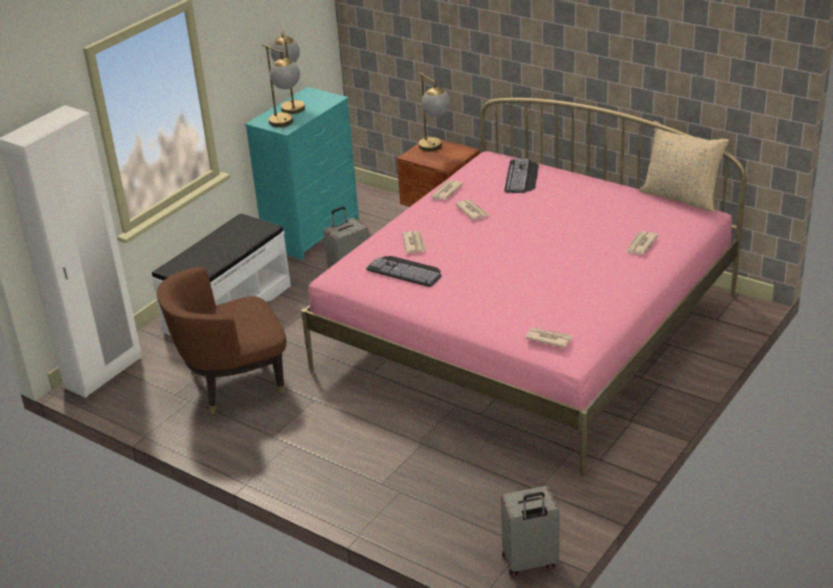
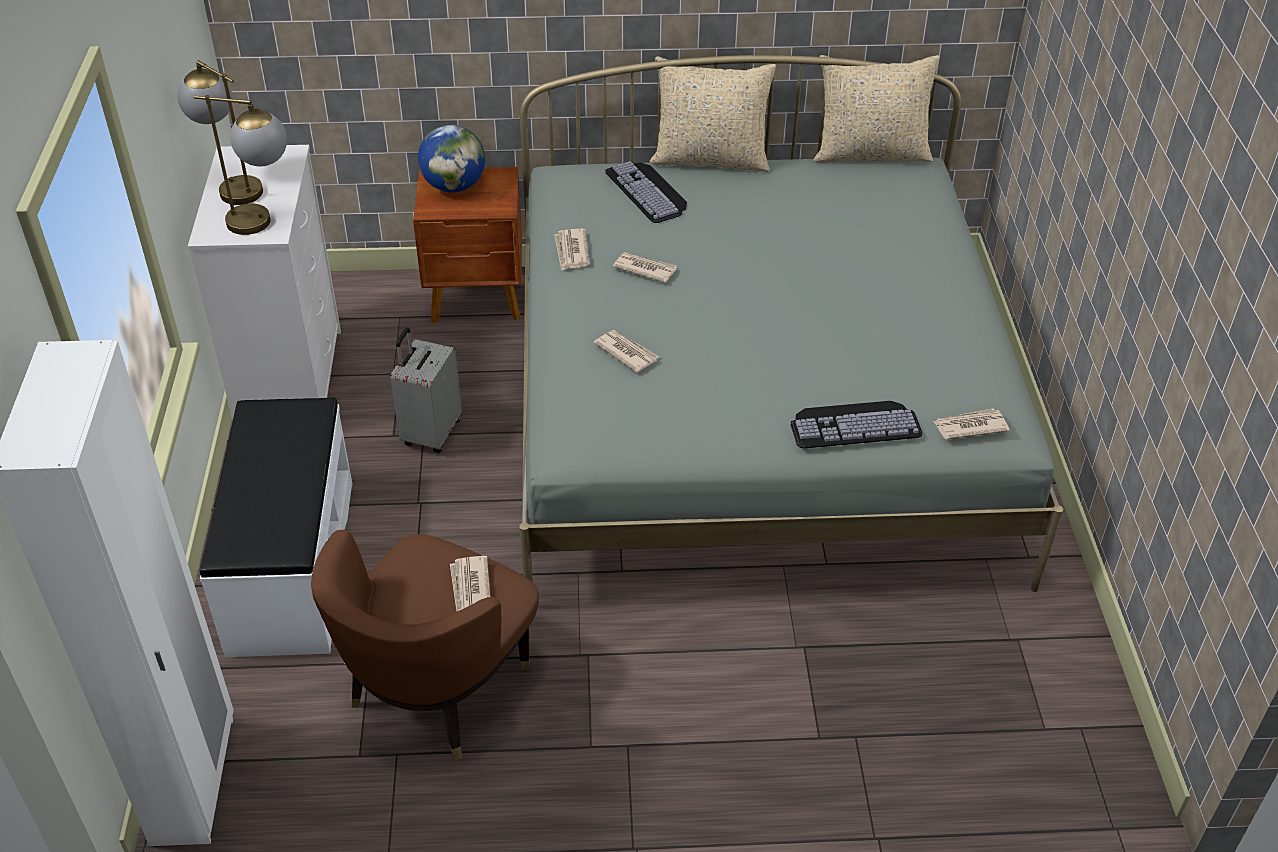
camera: 40 degrees left, 10 degrees up
turquoise dresser [245,87,359,260] -> white dresser [188,145,341,419]
pink bed [301,98,746,477] -> grey bed [519,55,1063,592]
keyboard [366,256,442,287] -> keyboard moved to [790,401,923,448]
table lamp [418,72,450,151] -> globe [418,125,485,192]
grey suitcase [501,486,560,577] -> none
newspaper [626,231,658,255] -> newspaper moved to [450,556,491,611]
none -> beige pillow [649,56,776,172]

